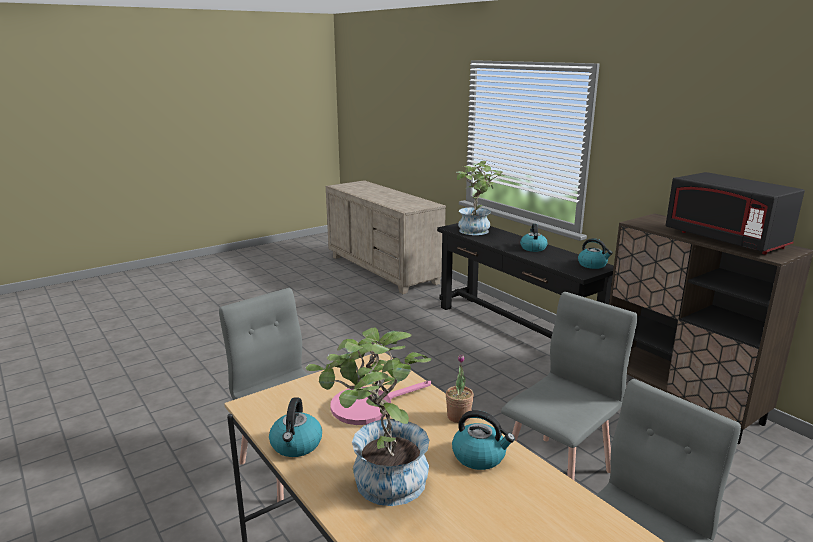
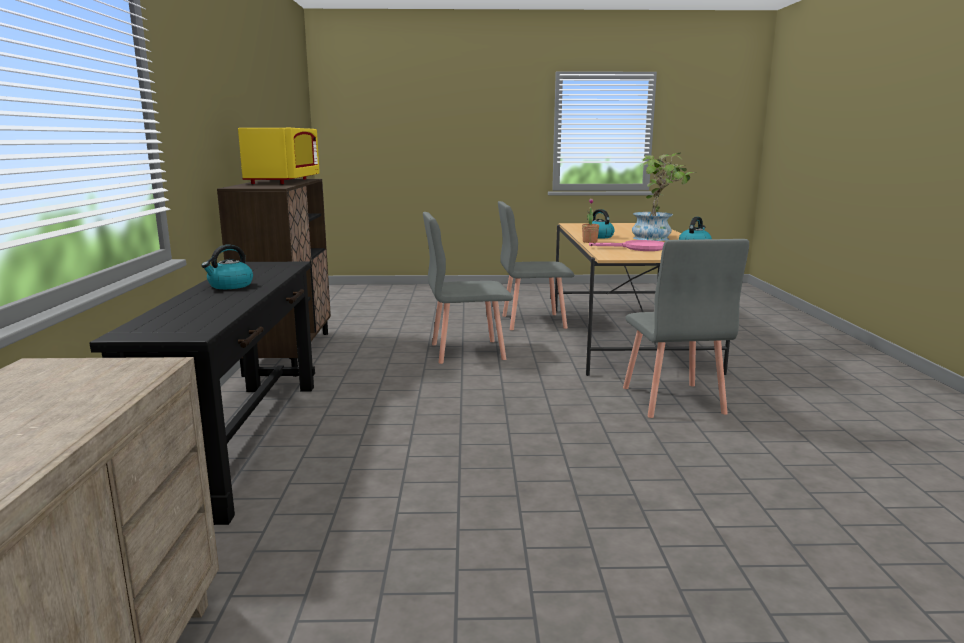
camera: 145 degrees left, 5 degrees down
potted plant [456,161,507,235] -> none
kettle [578,238,613,269] -> none
black microwave [666,172,805,255] -> yellow microwave [238,128,320,184]

